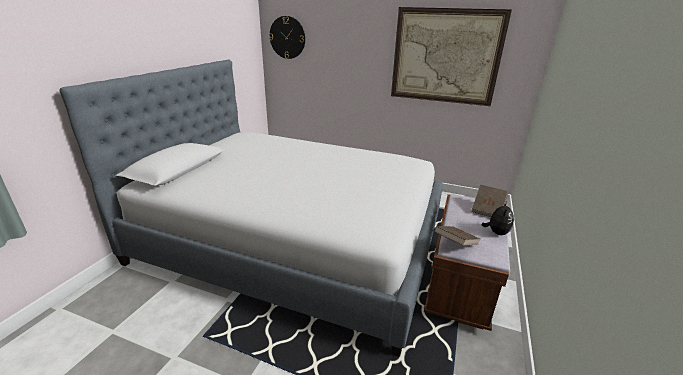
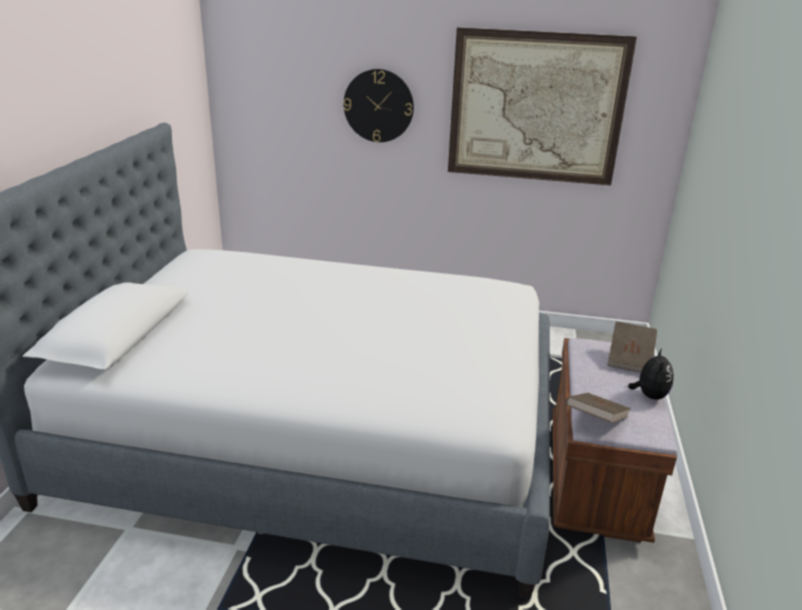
camera: 10 degrees left, 0 degrees up
wall clock [269,16,305,59] -> wall clock moved to [344,69,414,142]

